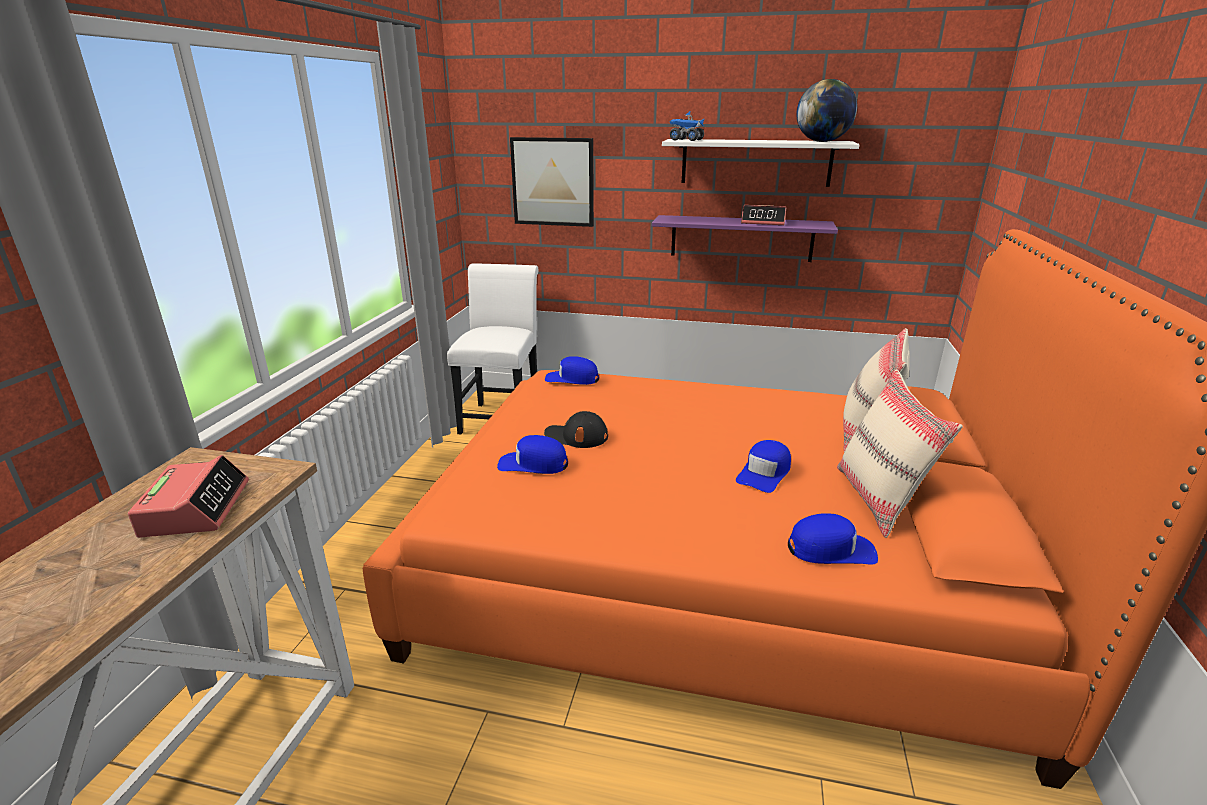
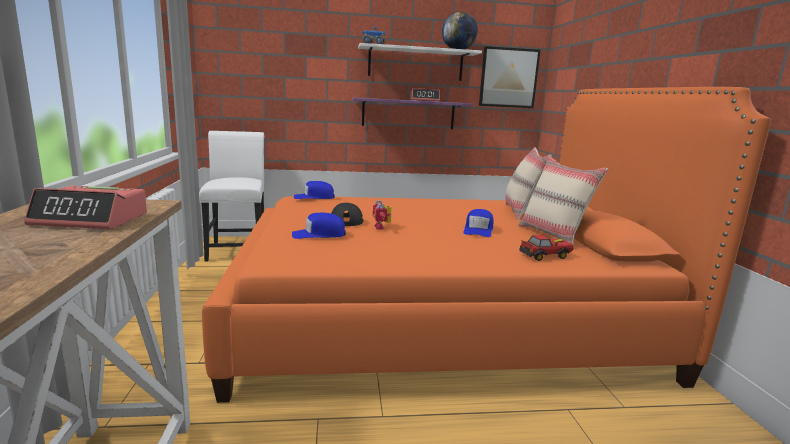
camera: 20 degrees left, 10 degrees down
alarm clock [128,455,249,538] -> alarm clock turned 120 degrees clockwise [24,186,147,229]
picture [510,137,594,227] -> picture moved to [479,46,541,108]
blue cap [788,514,878,564] -> toy car [519,235,573,261]
none -> toy robot [372,200,392,230]

